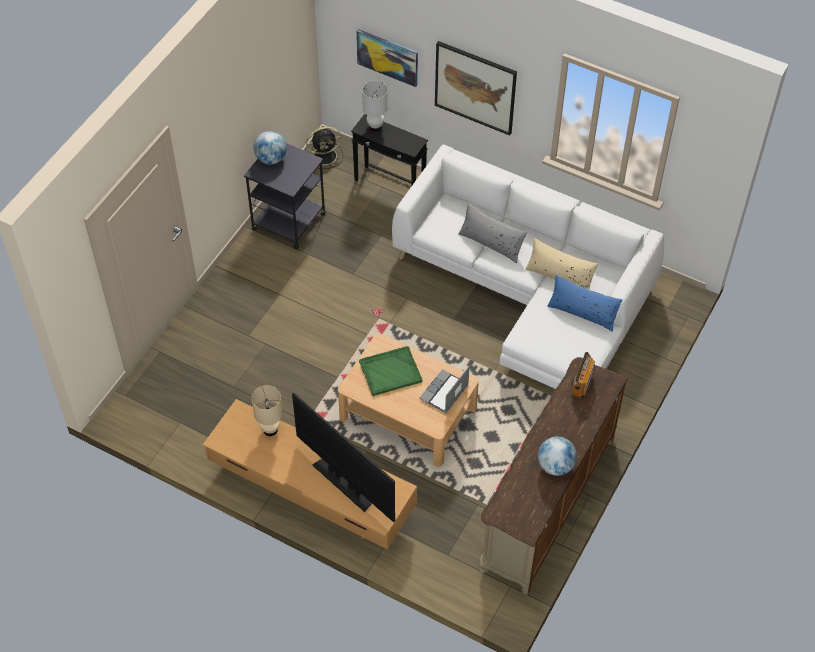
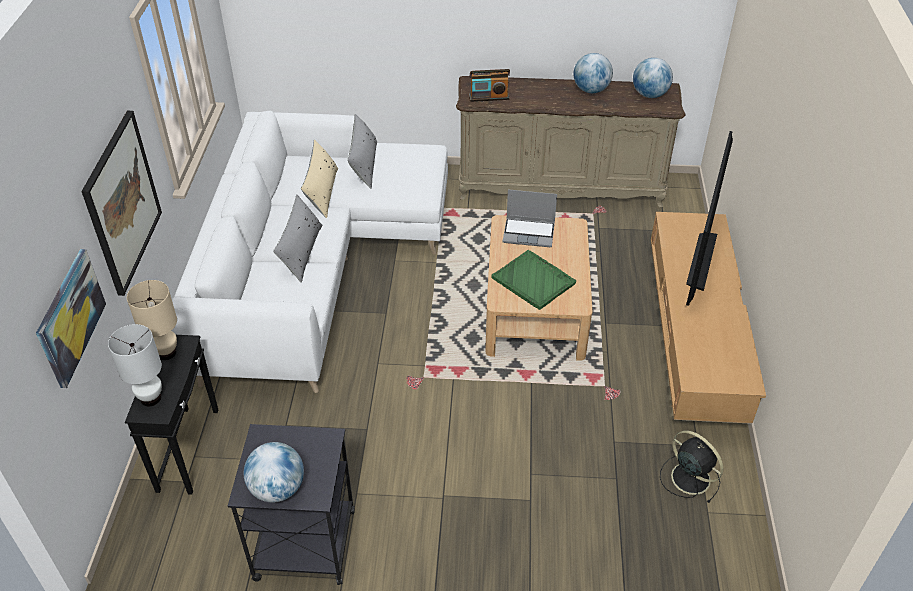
camera: 115 degrees left, 10 degrees down
beige table lamp [252,385,283,436] -> beige table lamp moved to [127,280,177,360]
black fan [306,127,343,169] -> black fan moved to [660,431,723,503]
blue pillow [547,275,622,332] -> grey pillow [347,114,377,189]
none -> globe [633,58,673,98]

